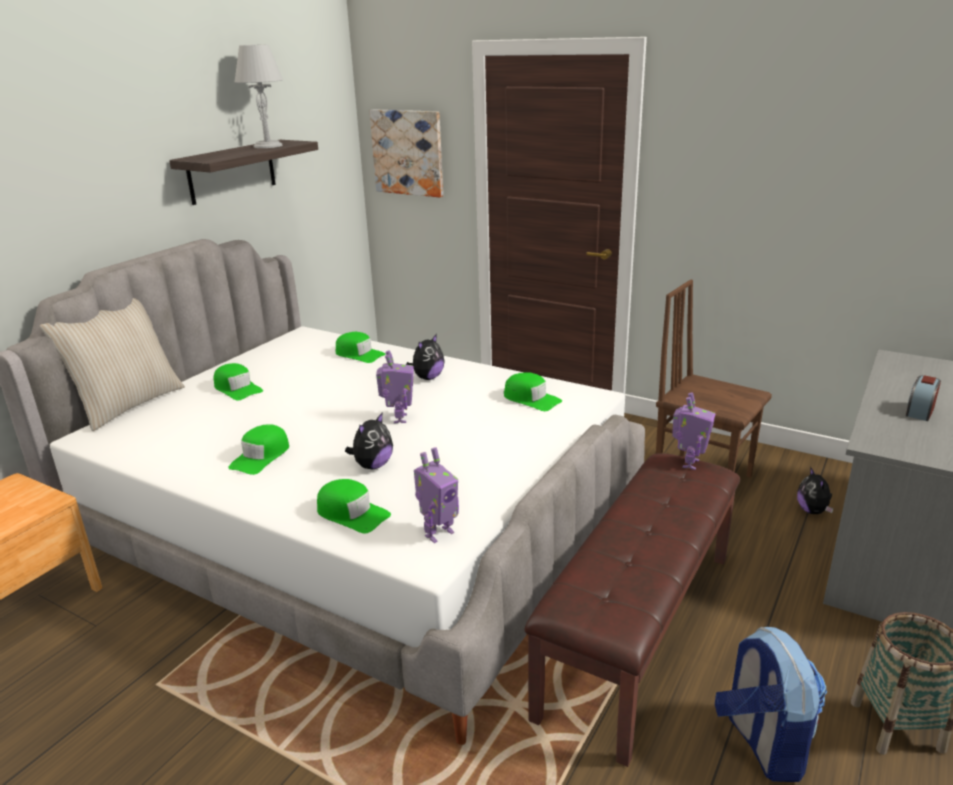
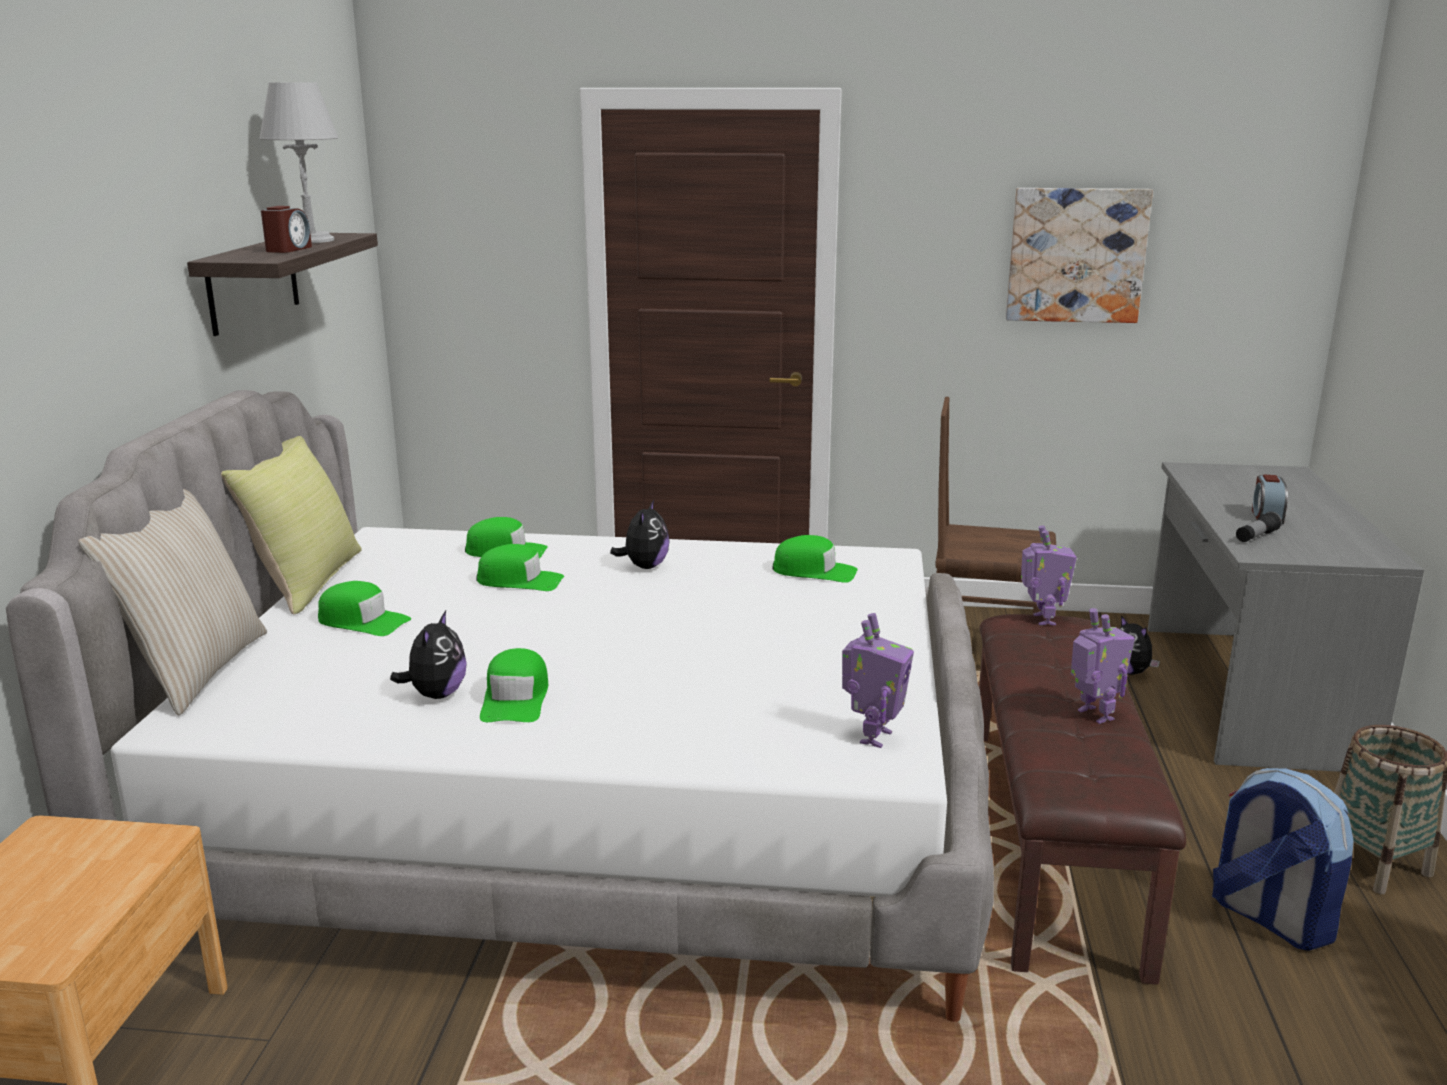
camera: 25 degrees left, 5 degrees down
green cap [317,479,391,533] -> green cap moved to [476,544,564,591]
plush toy [345,412,393,469] -> plush toy moved to [390,611,467,699]
picture [370,109,443,197] -> picture moved to [1006,188,1153,323]
toy robot [376,350,414,424] -> toy robot moved to [1071,608,1135,724]
none -> yellow pillow [221,436,362,614]
none -> alarm clock [261,206,312,253]
none -> flashlight [1236,511,1282,542]

